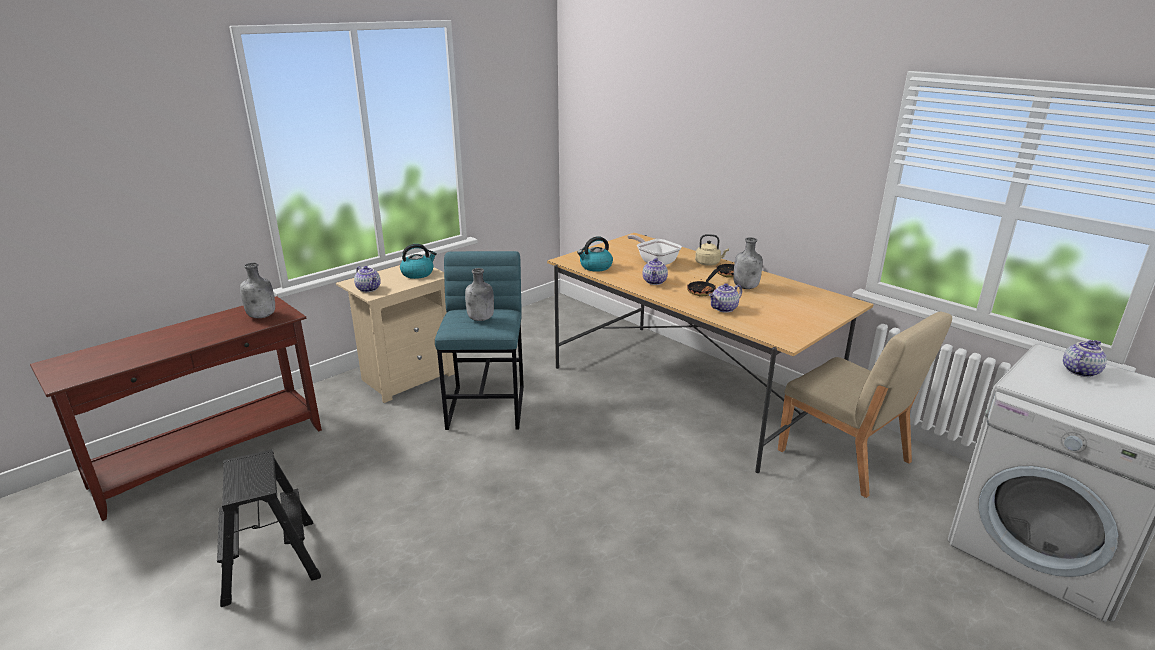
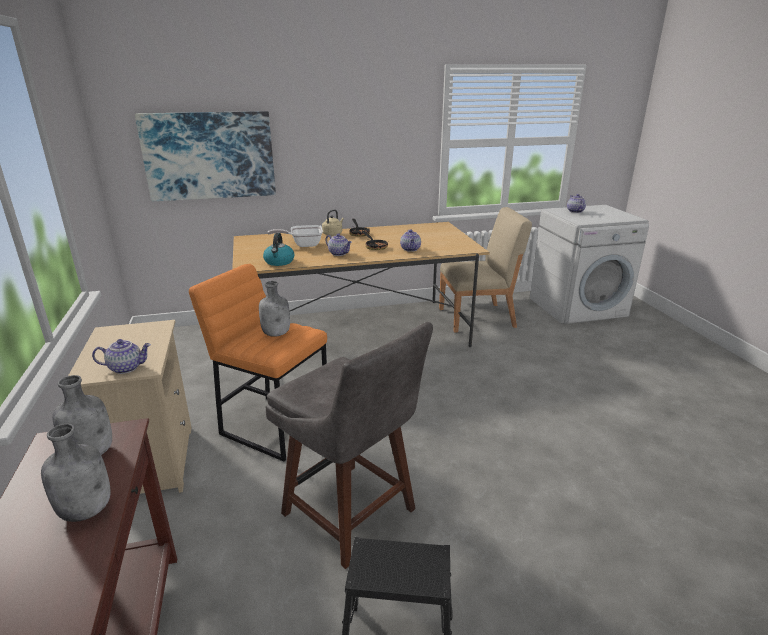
camera: 60 degrees left, 0 degrees up
kettle [400,244,437,279] -> none
blue stool [435,251,524,430] -> orange stool [189,264,327,461]
grey bottle [733,237,763,289] -> grey bottle moved to [41,424,111,522]
none -> picture [135,111,276,201]
none -> grey stool [266,322,433,569]

